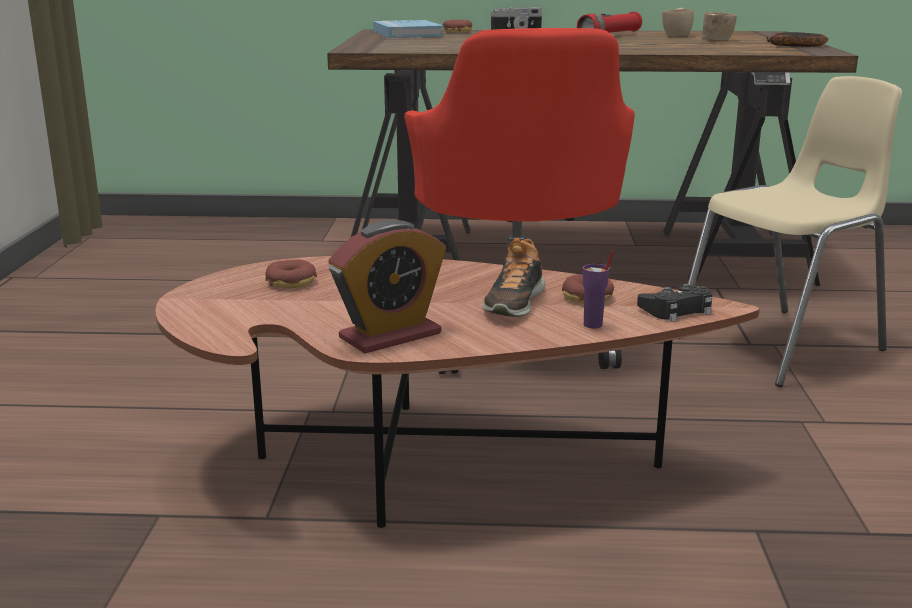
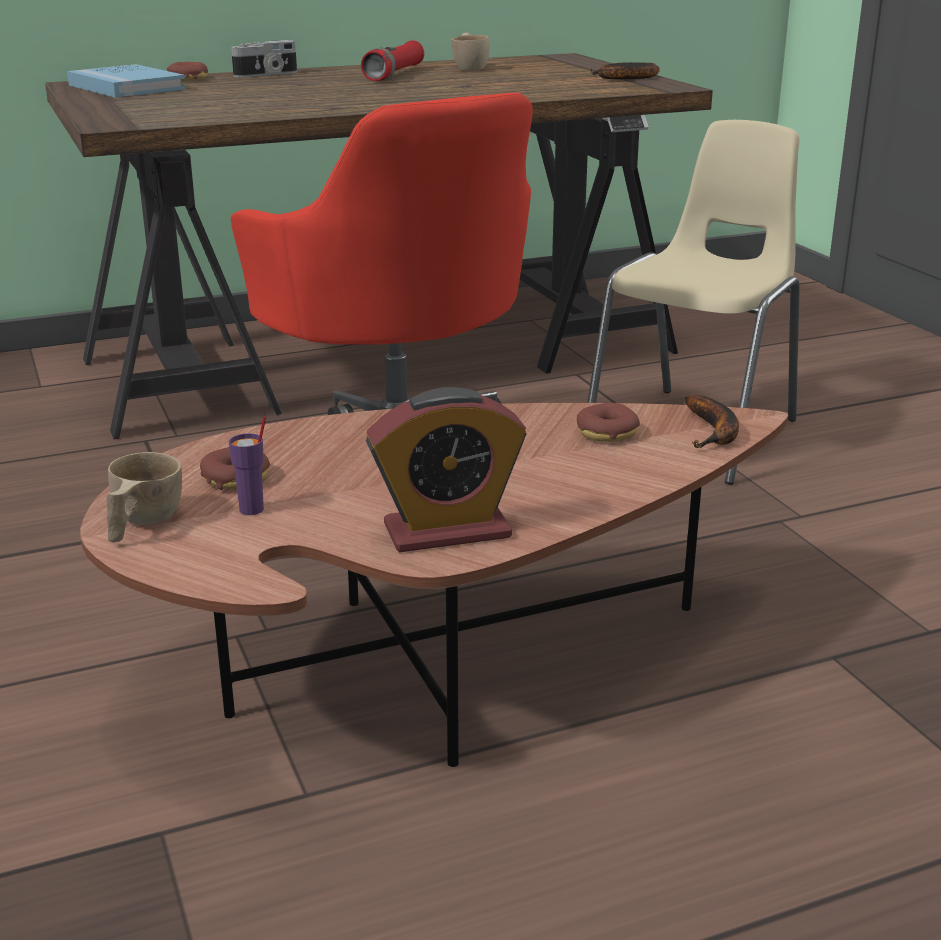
camera: 25 degrees left, 5 degrees up
alarm clock [328,220,446,354] -> alarm clock turned 45 degrees clockwise [366,387,526,552]
shoe [483,238,546,317] -> none
purple cup [583,251,614,328] -> purple cup moved to [229,416,266,515]
black game controller [637,284,713,322] -> banana [685,395,739,448]
beige cup [701,12,737,40] -> beige cup moved to [106,452,182,543]

